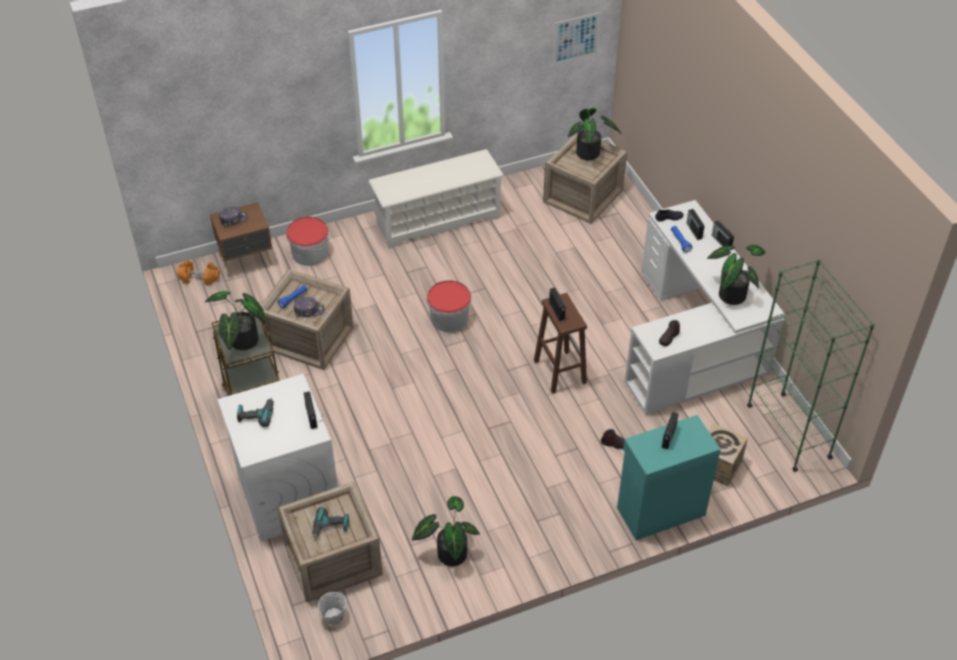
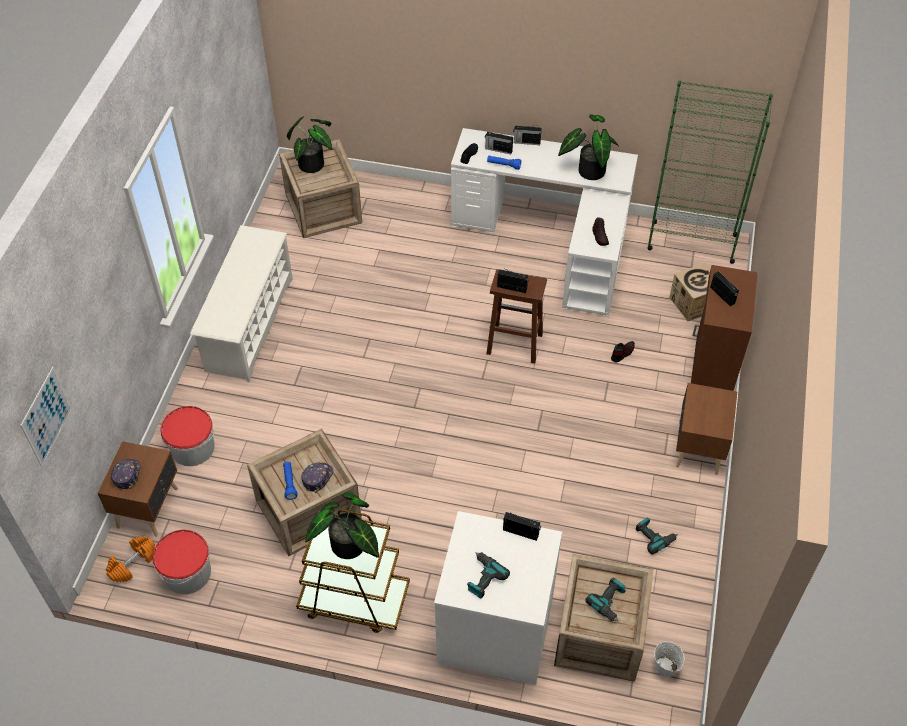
camera: 55 degrees left, 5 degrees up
potted plant [412,496,480,566] -> power drill [636,517,678,554]
bucket [427,280,471,332] -> bucket moved to [153,529,211,594]
picture [553,12,601,65] -> picture moved to [20,367,72,467]
turquoise cabinet [617,415,721,540] -> brown cabinet [691,265,758,391]
none -> brown nightstand [676,383,737,475]

